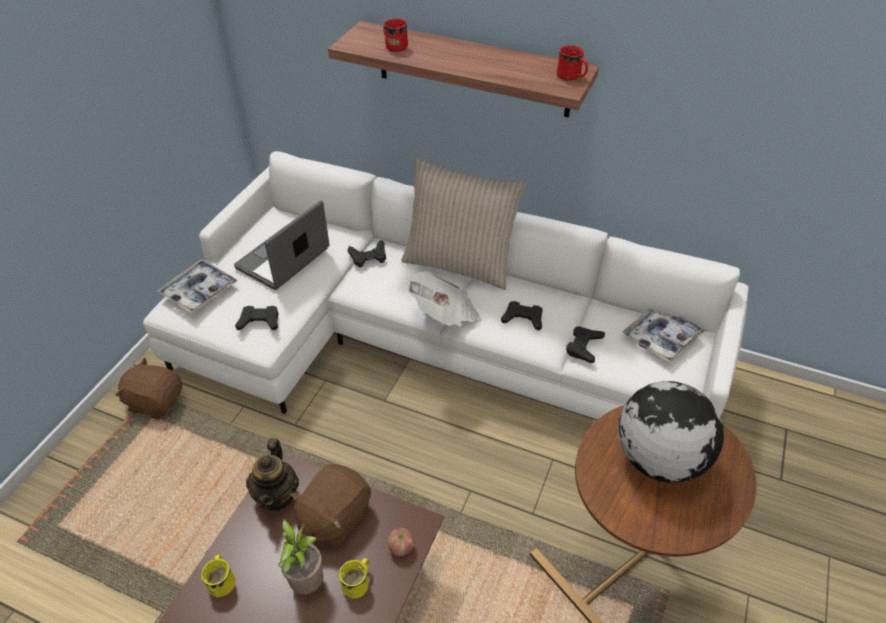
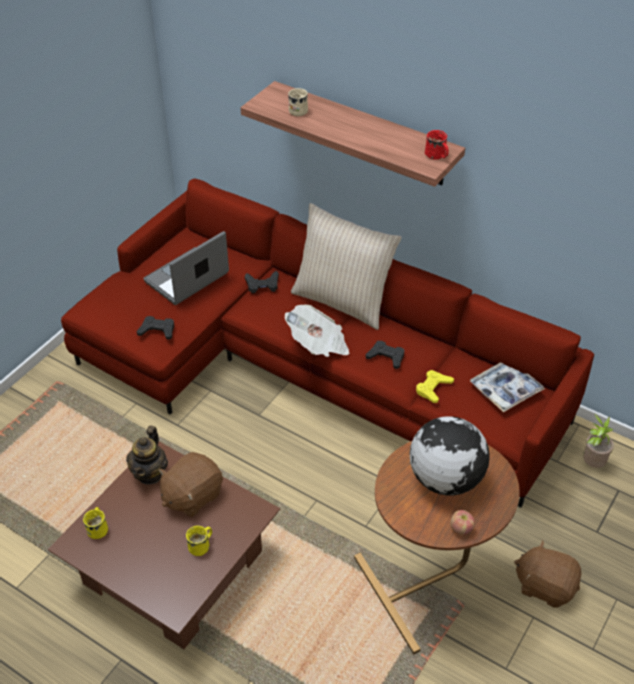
camera: 10 degrees right, 0 degrees up
brown plush toy [116,358,182,419] -> brown plush toy moved to [514,540,581,608]
white sofa [143,151,749,420] -> red sofa [61,178,594,508]
tray [157,259,238,314] -> none
potted plant [278,519,323,595] -> potted plant moved to [583,414,614,468]
red mug [383,18,408,52] -> beige mug [288,88,308,116]
apple [388,528,414,556] -> apple moved to [450,510,475,535]
black game controller [566,326,605,363] -> yellow game controller [416,370,454,403]

